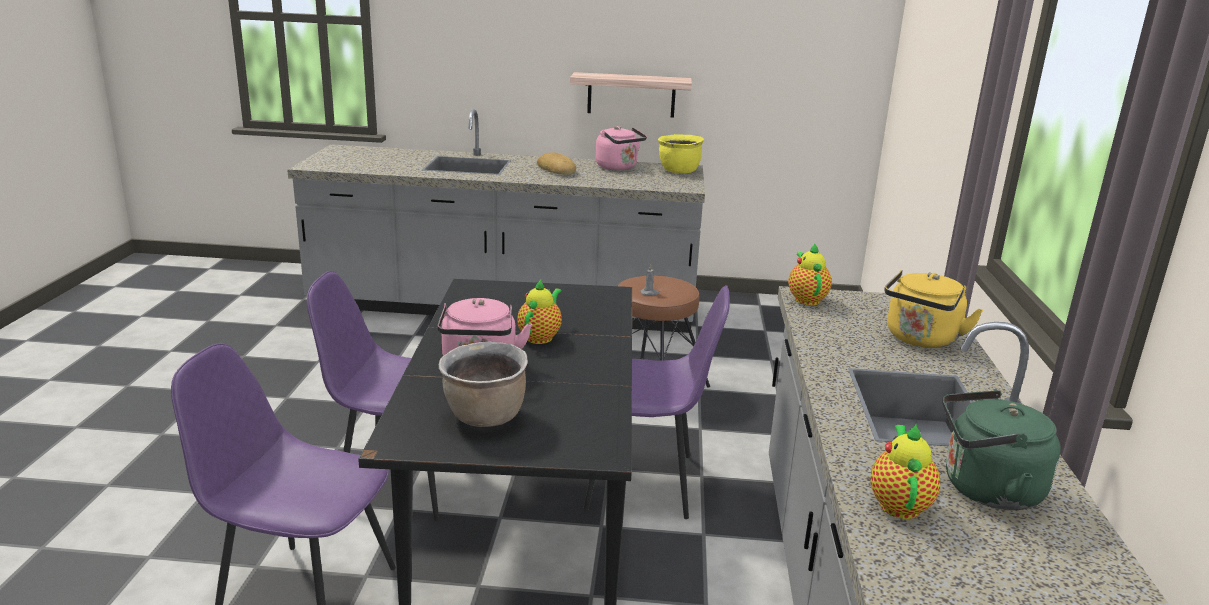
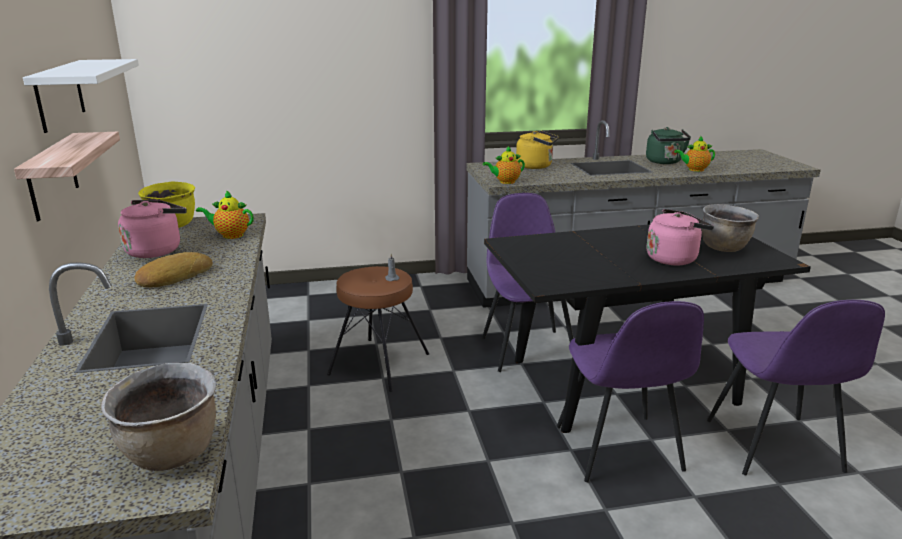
camera: 105 degrees left, 0 degrees up
teapot [517,280,562,344] -> teapot moved to [196,190,254,239]
none -> white shelf [23,59,139,133]
none -> brown cooking pot [101,363,216,471]

